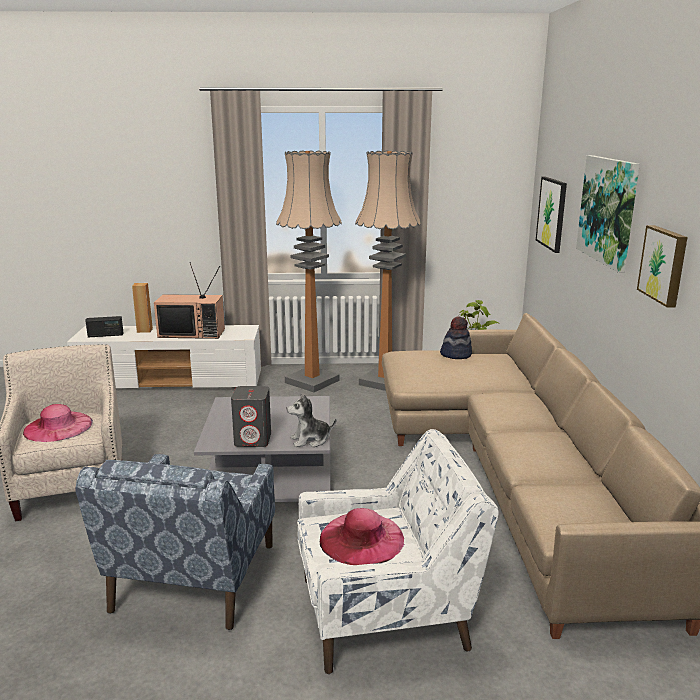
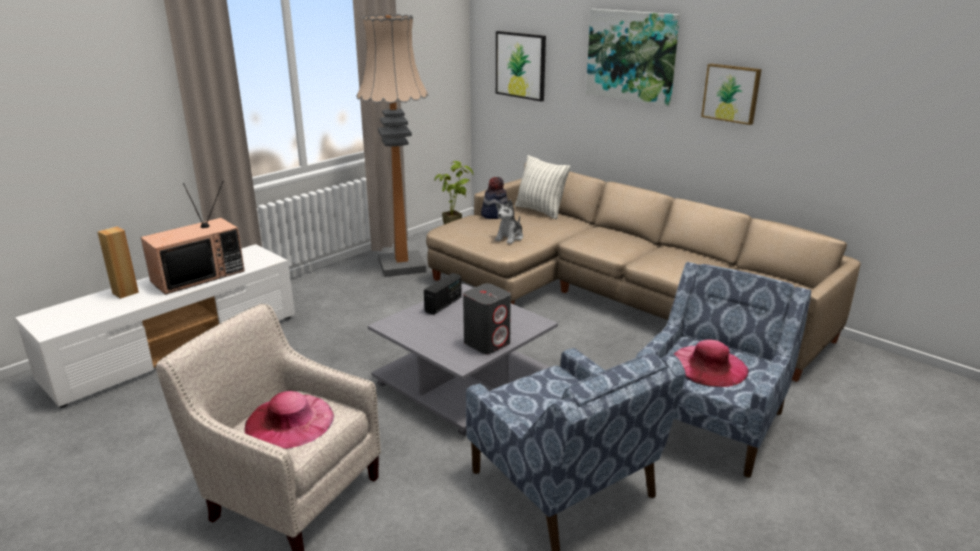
camera: 45 degrees left, 5 degrees up
radio [85,316,123,337] -> radio moved to [424,273,462,315]
floor lamp [276,150,342,392] -> none
plush toy [287,394,336,447] -> plush toy moved to [495,199,523,244]
white armchair [297,429,499,674] -> blue armchair [636,262,811,478]
none -> pillow [515,155,570,219]

